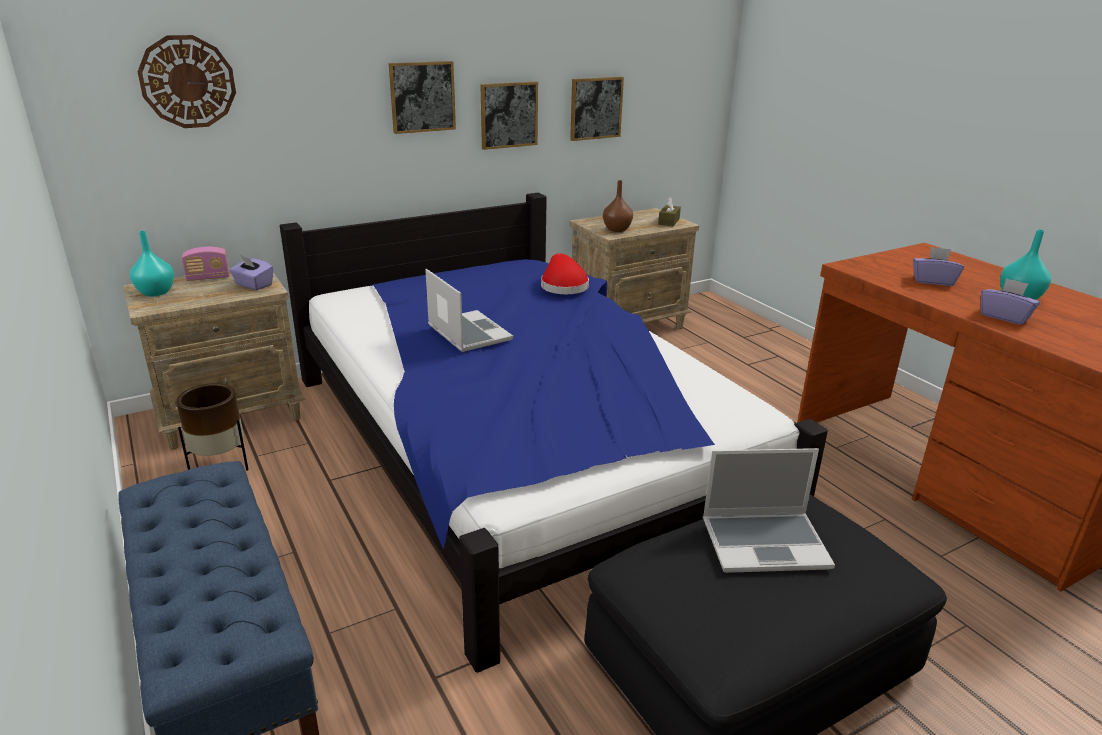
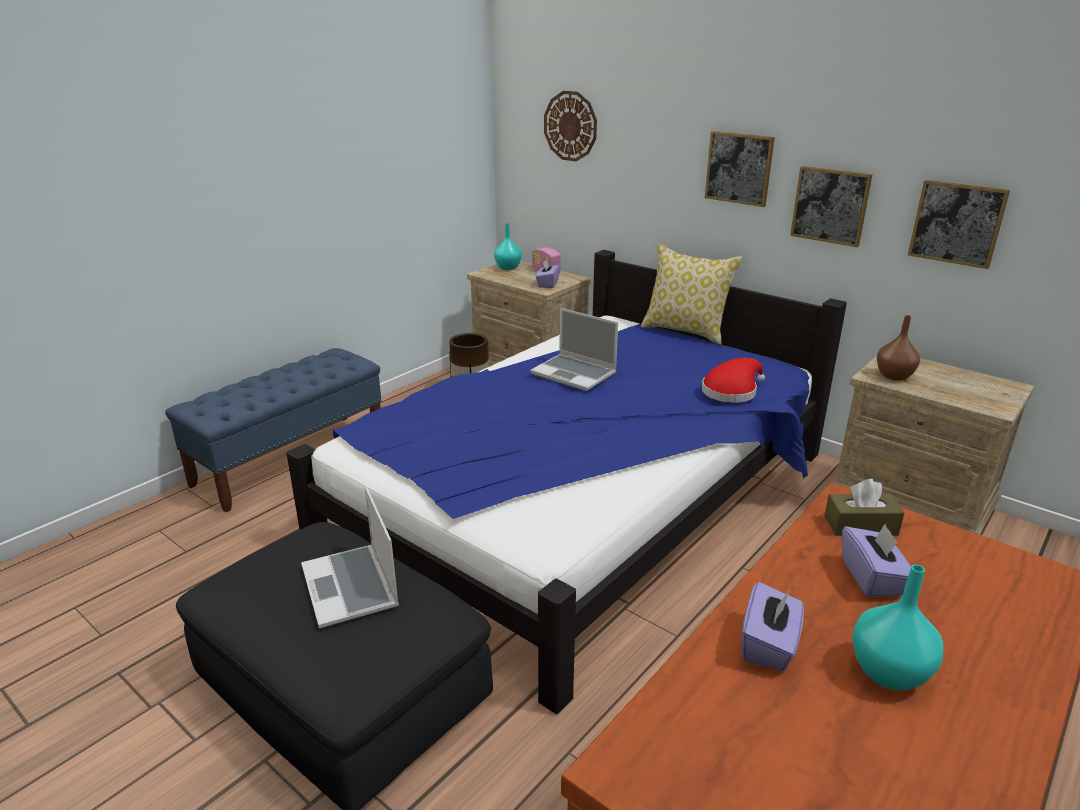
camera: 70 degrees right, 0 degrees up
laptop [425,269,513,352] -> laptop turned 90 degrees clockwise [530,308,618,391]
brown tissue box [658,197,681,226] -> brown tissue box moved to [824,479,904,536]
none -> pillow [641,244,742,344]

